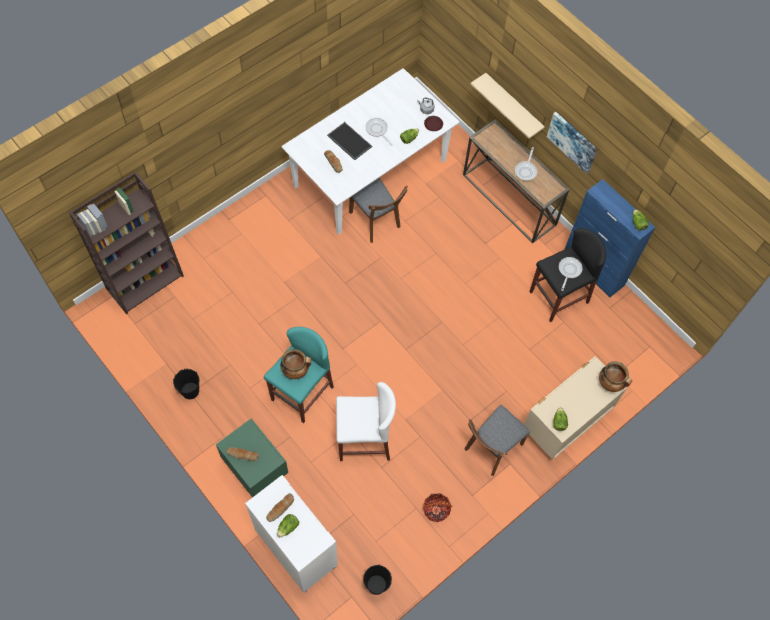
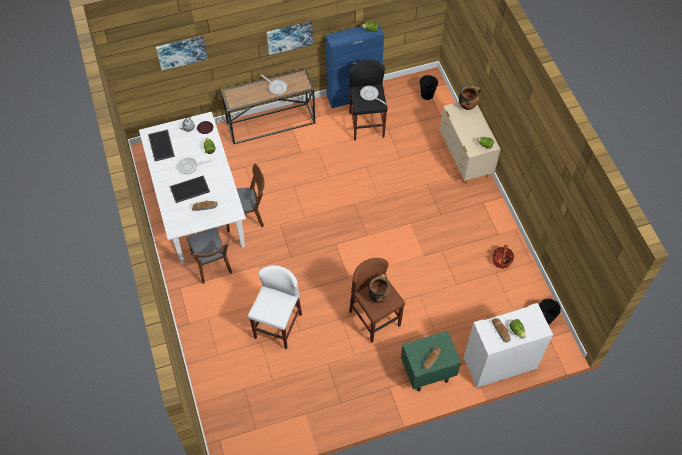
camera: 65 degrees left, 5 degrees down
brown bookcase [69,171,184,315] -> none
black bucket [173,369,199,399] -> black bucket moved to [419,75,438,100]
turquoise stool [264,327,334,423] -> brown stool [349,258,405,343]
white stool [336,382,396,461] -> white stool moved to [248,265,302,349]
brown chair [464,405,530,476] -> brown chair moved to [187,227,232,284]
beige shelf [471,73,545,139] -> none
none -> tray [148,130,175,161]
none -> picture [156,36,208,70]

